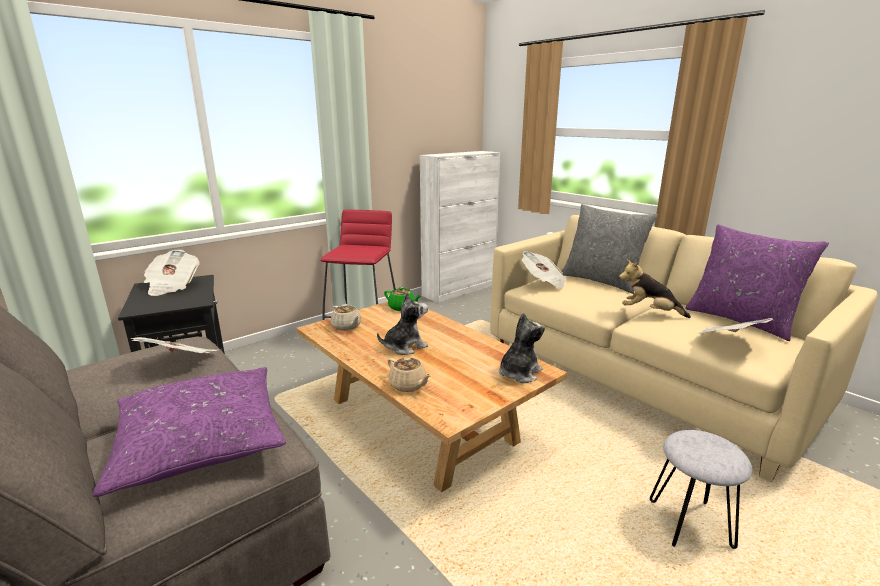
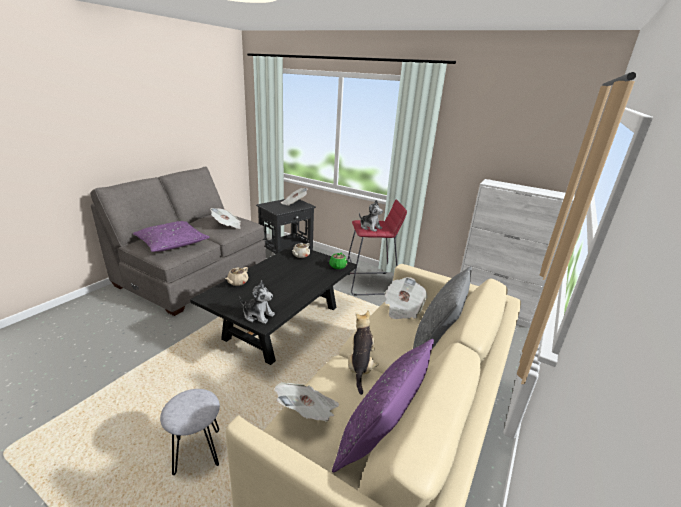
camera: 70 degrees right, 5 degrees up
beige coffee table [296,302,567,492] -> black coffee table [190,244,357,365]
plush toy [377,292,428,355] -> plush toy moved to [359,200,383,232]

